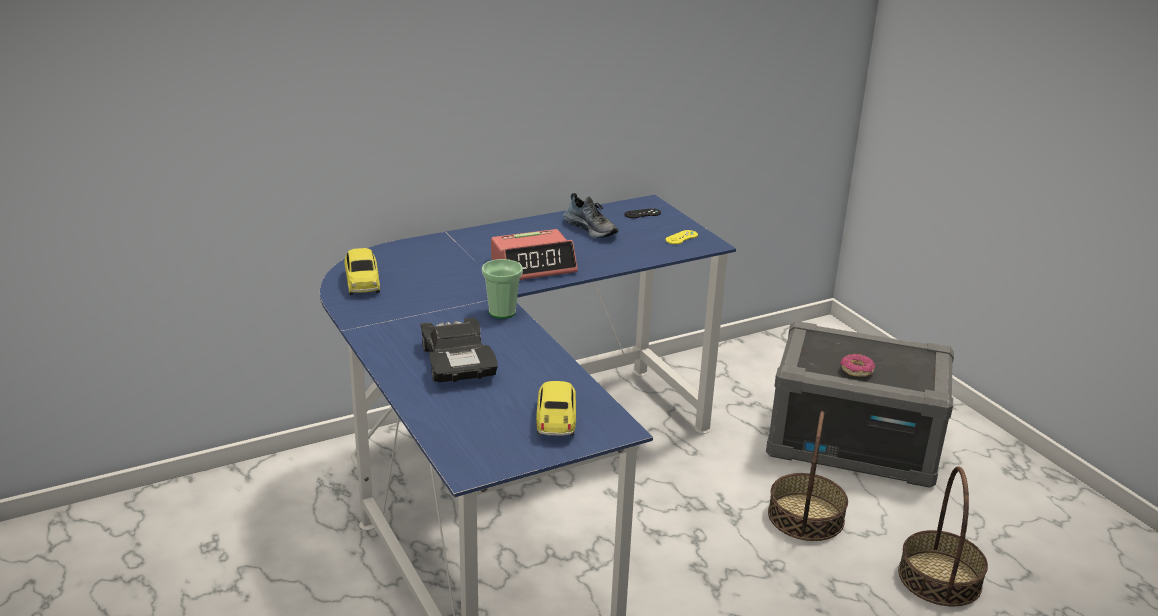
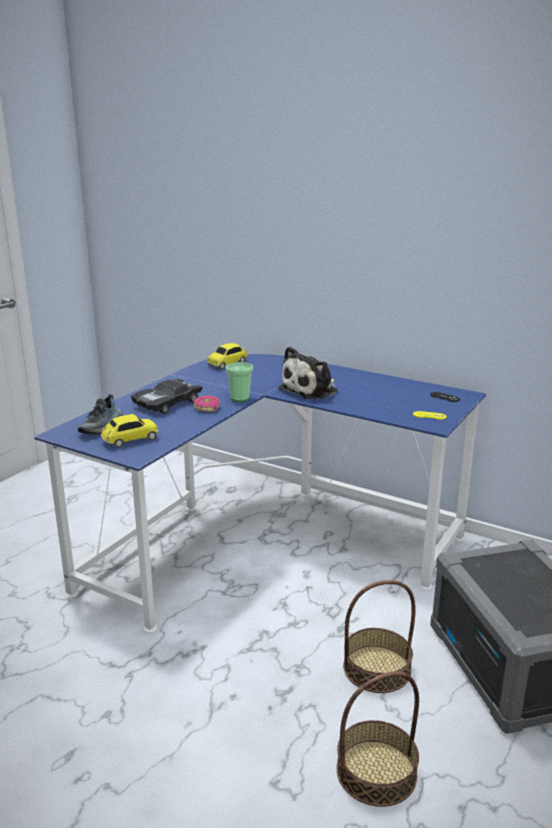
camera: 60 degrees right, 5 degrees down
alarm clock [491,229,578,280] -> plush toy [278,346,338,400]
shoe [563,193,618,238] -> shoe moved to [78,394,123,434]
donut [840,354,875,377] -> donut moved to [193,395,220,412]

